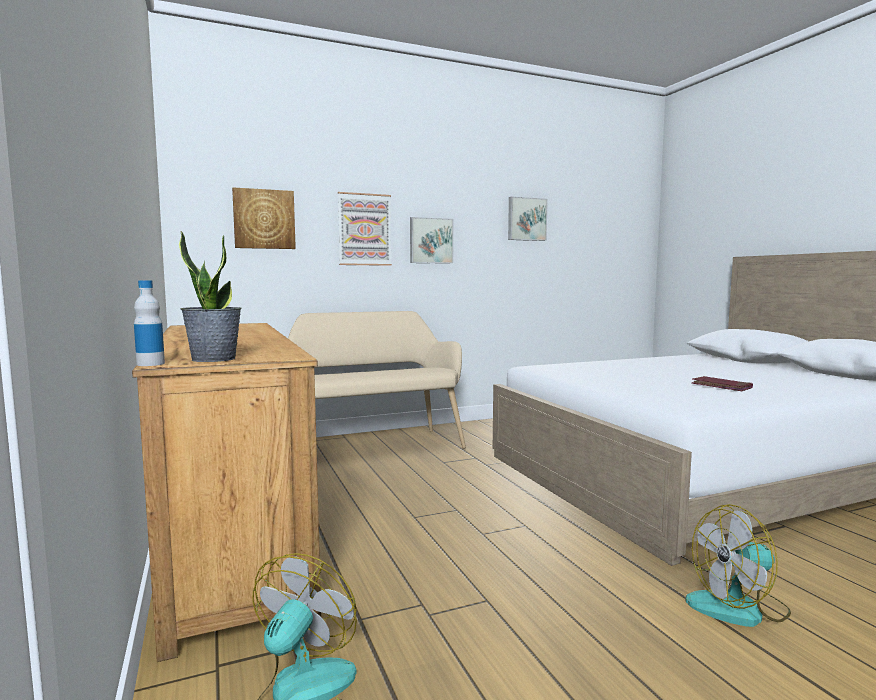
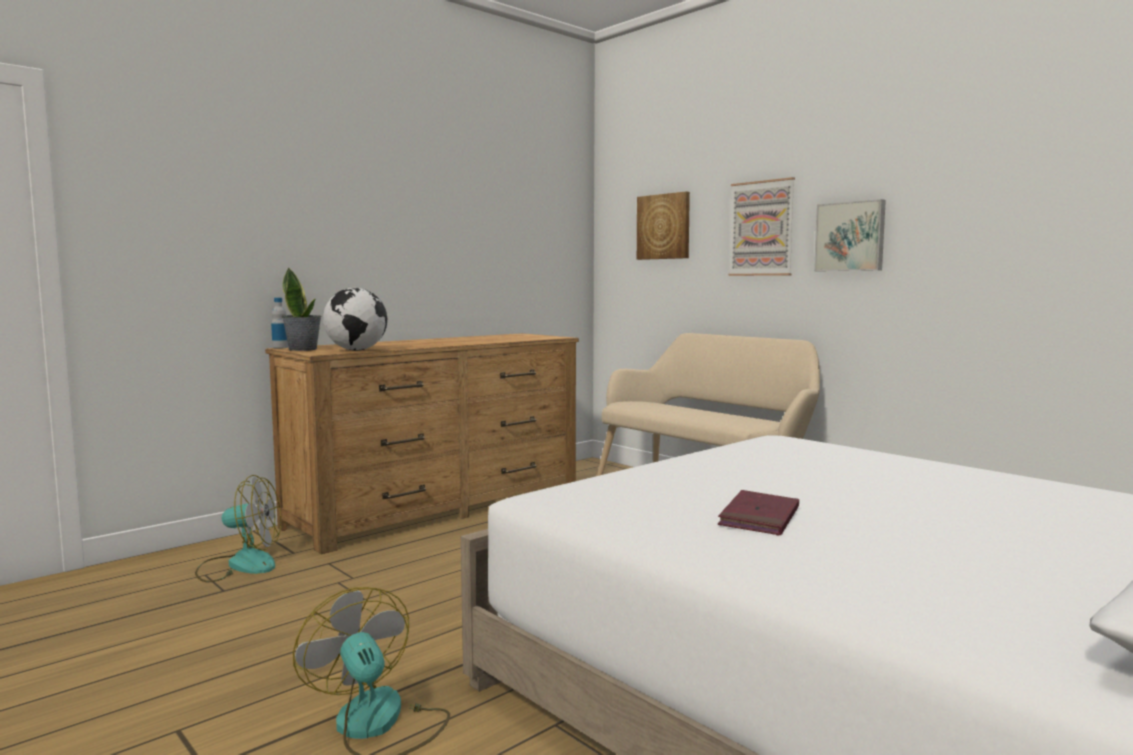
camera: 70 degrees right, 0 degrees up
picture [508,196,548,241] -> none
none -> globe [323,288,387,351]

